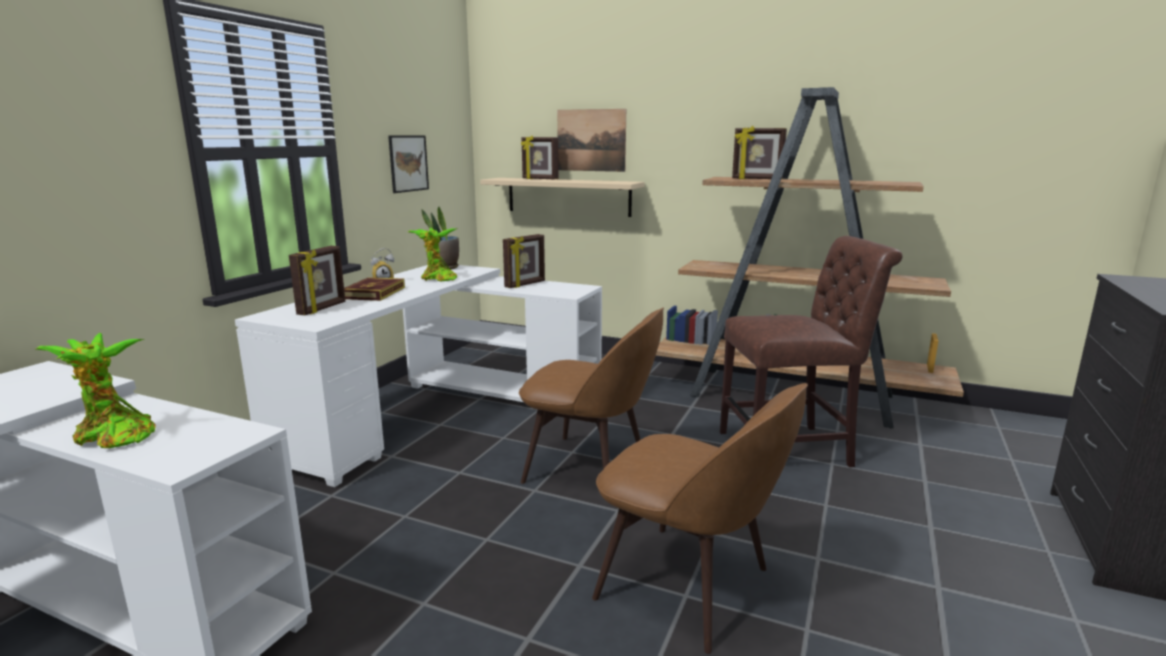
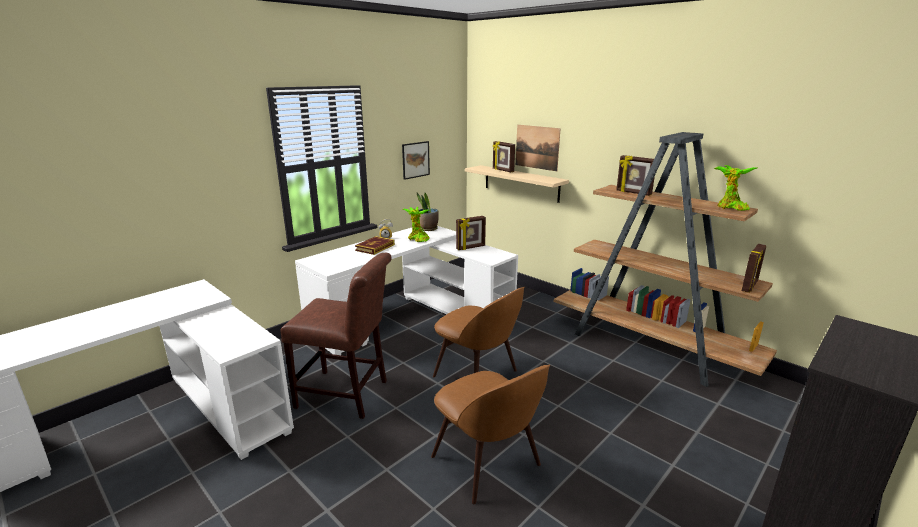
camera: 20 degrees right, 5 degrees up
potted plant [36,333,156,448] -> potted plant moved to [714,165,757,211]
picture frame [289,246,345,315] -> picture frame moved to [741,244,766,293]
brown chair [720,236,903,467] -> brown chair moved to [280,253,392,419]

